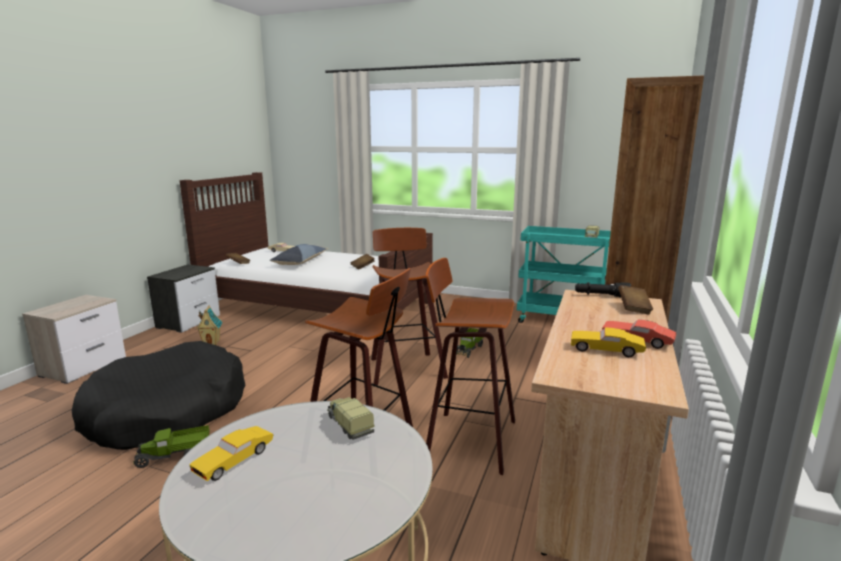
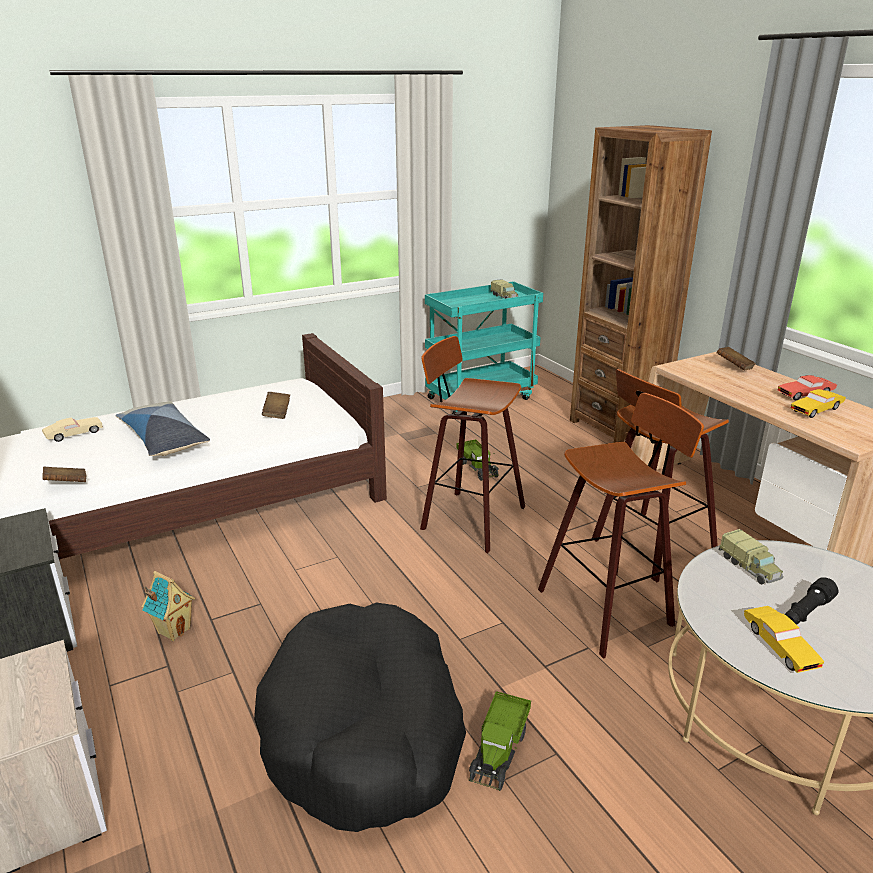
camera: 50 degrees left, 10 degrees up
toy truck [327,397,374,440] -> toy truck turned 120 degrees counterclockwise [719,529,783,584]
black flashlight [575,282,631,297] -> black flashlight moved to [785,577,839,625]

